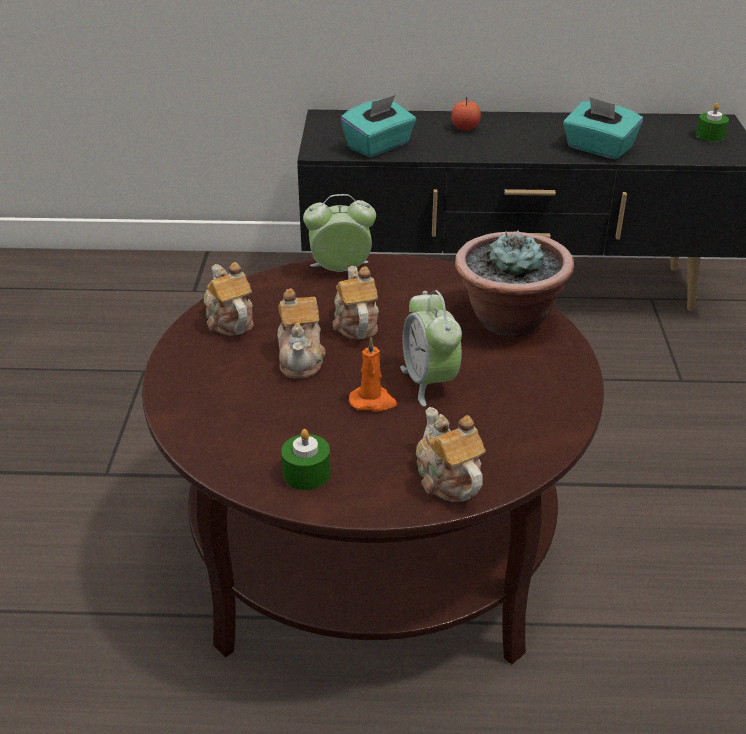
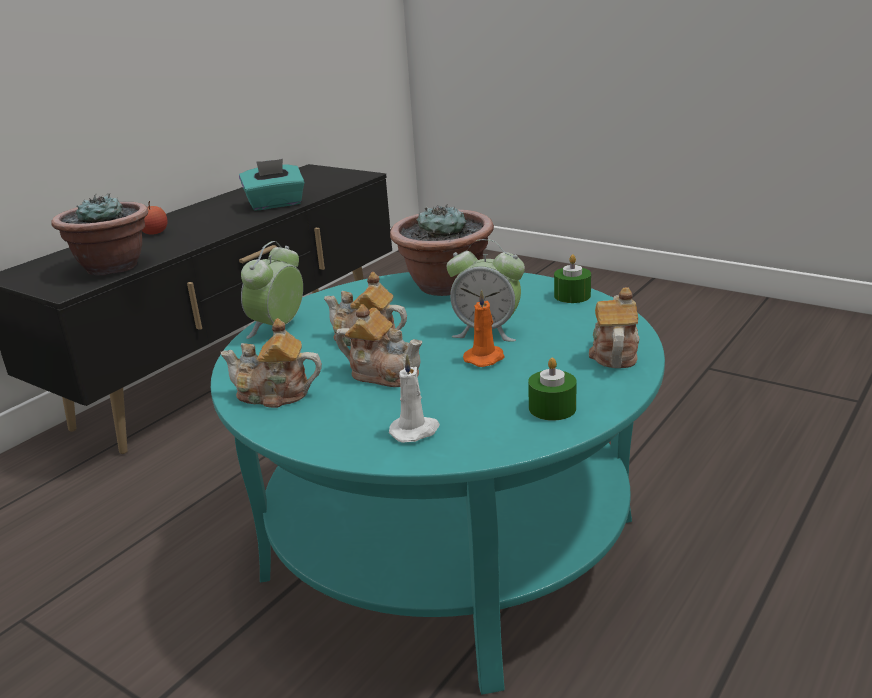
camera: 55 degrees left, 10 degrees down
brown coffee table [142,254,604,664] -> turquoise coffee table [211,272,665,695]
turquoise tissue box [341,95,416,157] -> potted plant [51,193,148,276]
teapot [416,407,486,502] -> teapot turned 90 degrees clockwise [589,287,639,368]
green candle [696,103,729,142] -> green candle moved to [554,254,591,303]
none -> white candle [389,354,440,443]

